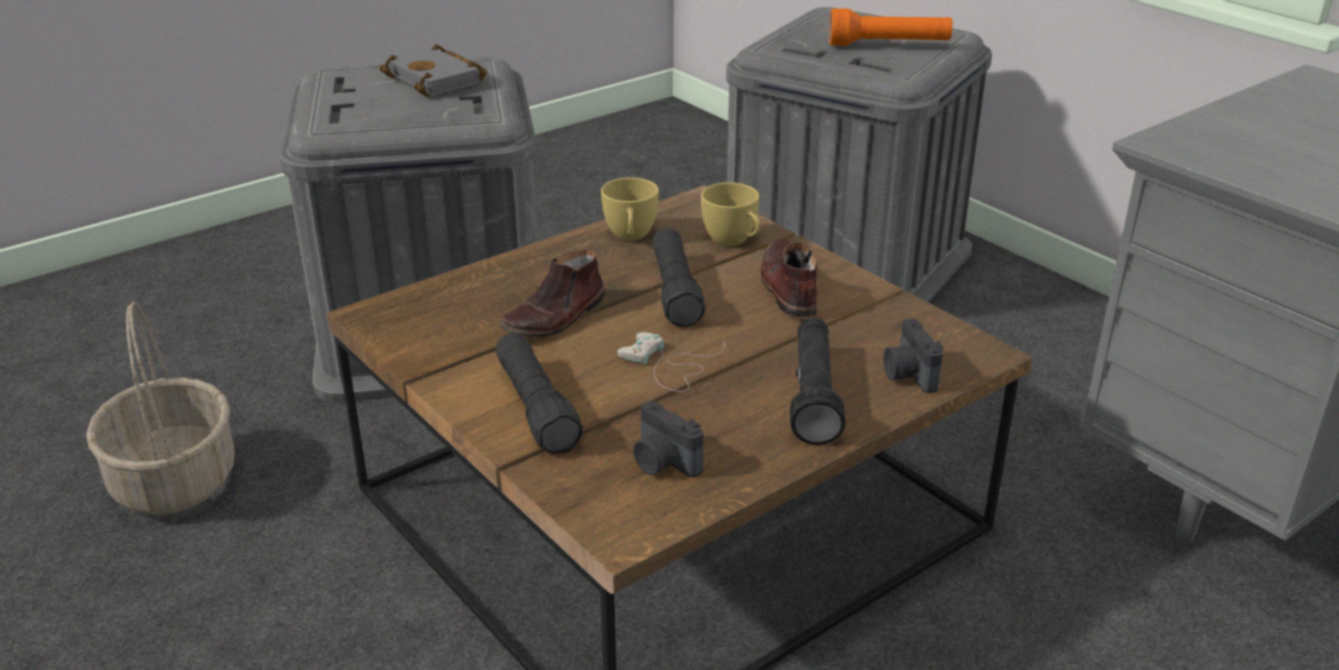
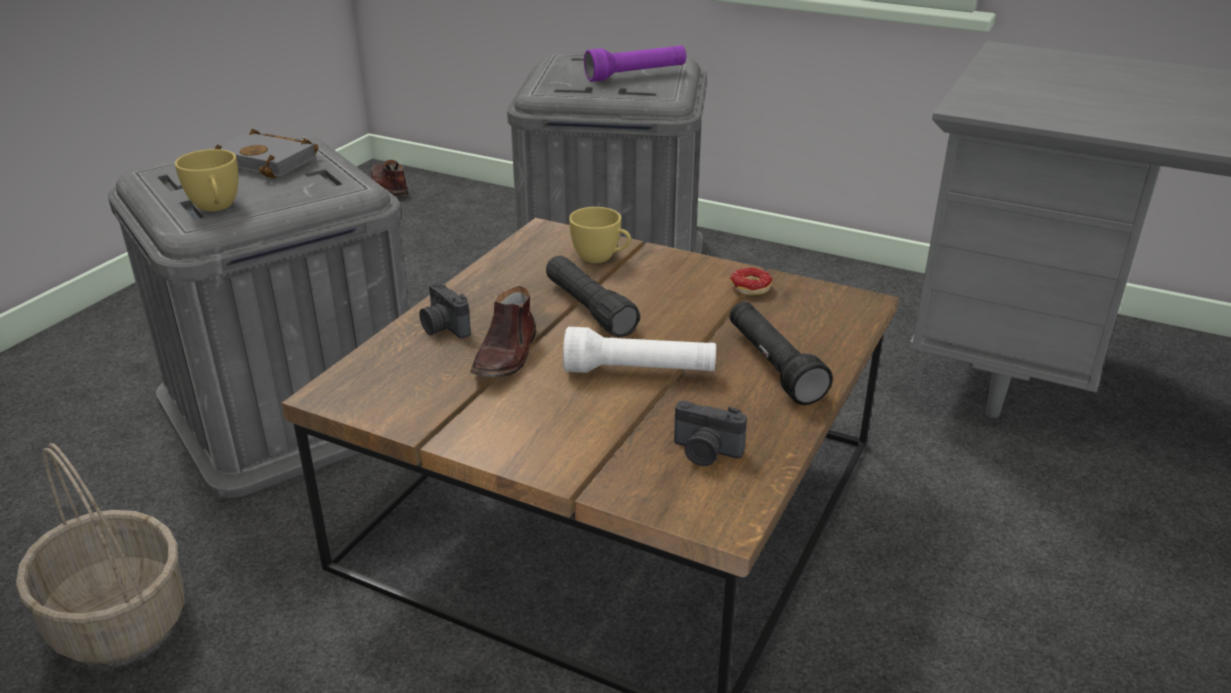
camera: 25 degrees left, 0 degrees up
black flashlight [495,333,583,454] -> none
yellow cup [601,177,659,240] -> yellow cup moved to [175,149,238,211]
white game controller [617,332,725,392] -> white flashlight [563,327,716,373]
brown shoe [761,239,817,317] -> brown shoe moved to [371,160,408,197]
orange flashlight [829,8,953,46] -> purple flashlight [584,45,686,82]
camera [883,319,943,393] -> camera moved to [419,282,471,338]
none -> donut [730,267,772,295]

